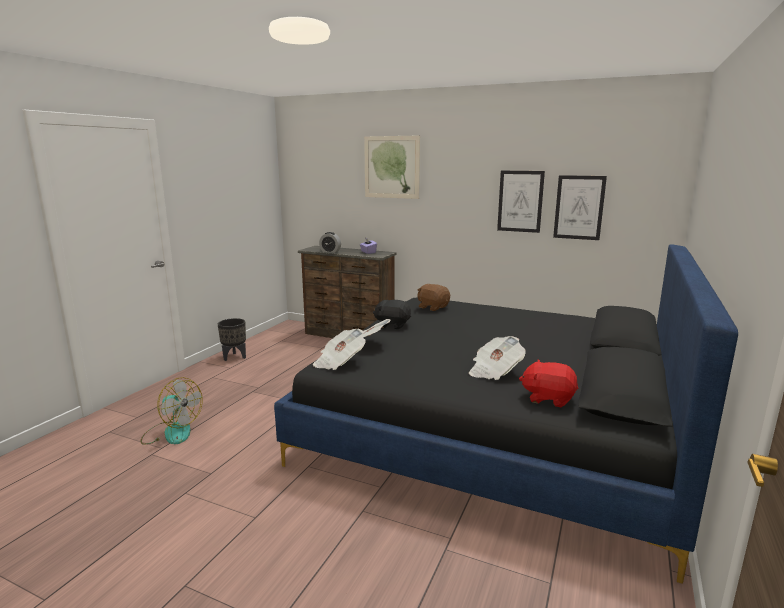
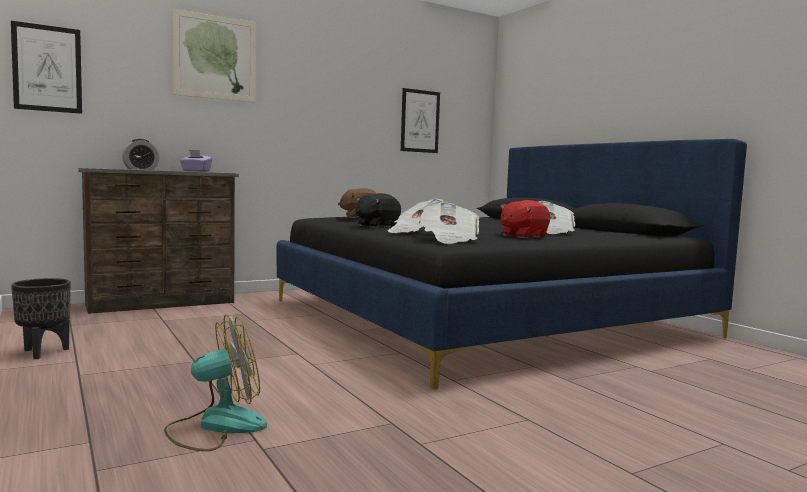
camera: 55 degrees left, 10 degrees down
picture [497,171,545,233] -> picture moved to [11,21,82,114]
red plush toy [519,360,579,407] -> red plush toy moved to [500,200,550,238]

